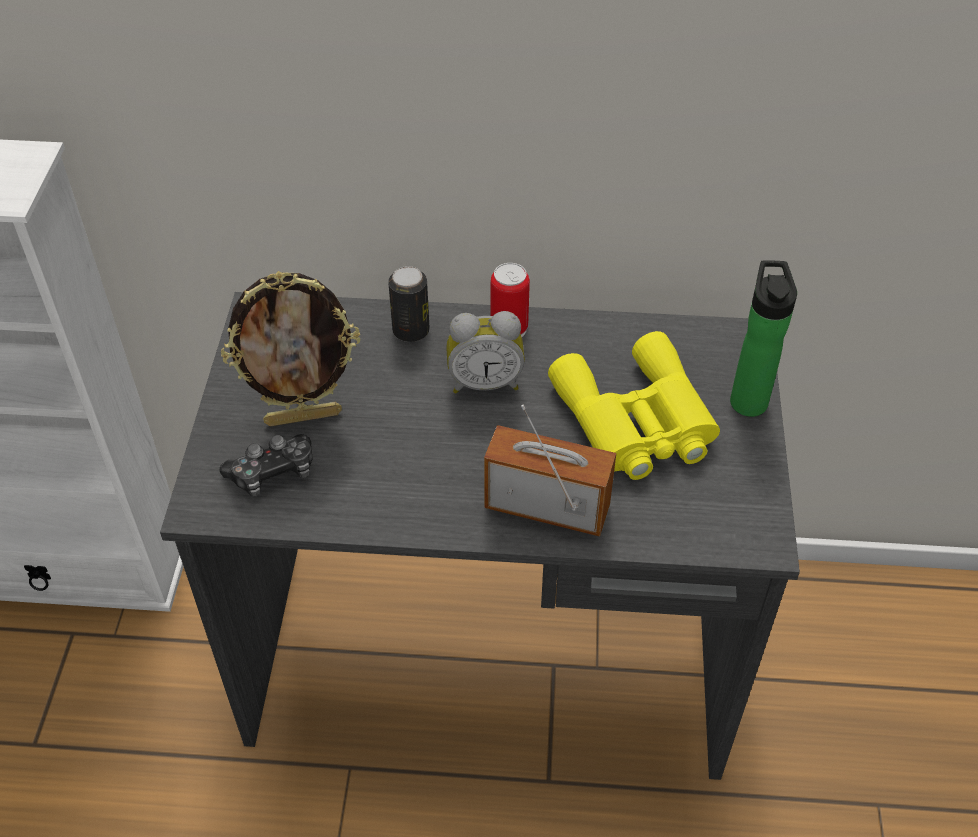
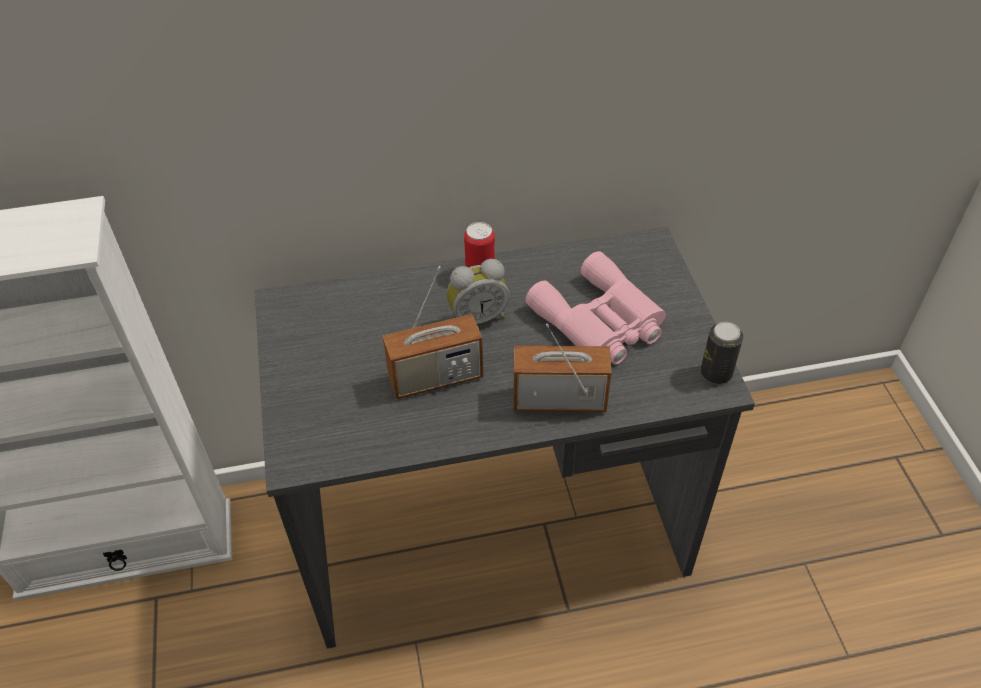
camera: 15 degrees left, 0 degrees up
game controller [220,434,312,496] -> none
picture frame [221,271,360,426] -> none
can [388,266,430,342] -> can moved to [701,322,743,384]
yellow binoculars [548,331,720,480] -> pink binoculars [525,251,666,365]
bottle [730,260,797,417] -> none
none -> radio [383,266,483,399]

